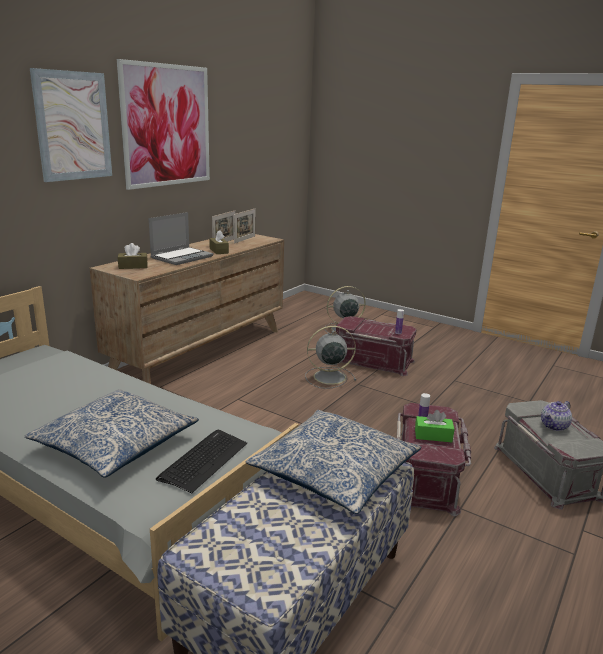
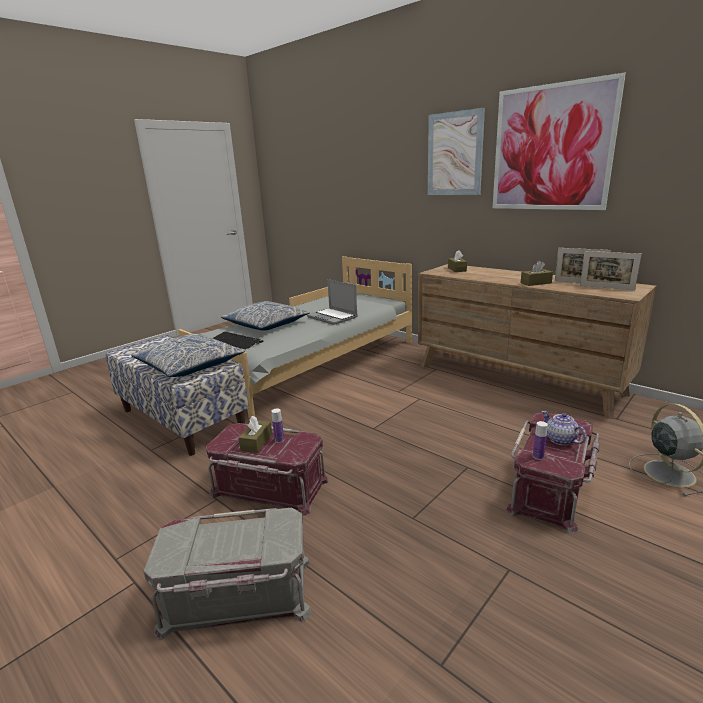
camera: 100 degrees right, 0 degrees up
laptop [149,212,213,265] -> laptop moved to [307,279,358,325]
grey fan [305,326,356,389] -> none
green tissue box [415,410,454,442] -> brown tissue box [239,416,272,453]
teapot [541,401,572,431] -> teapot moved to [542,411,587,446]

